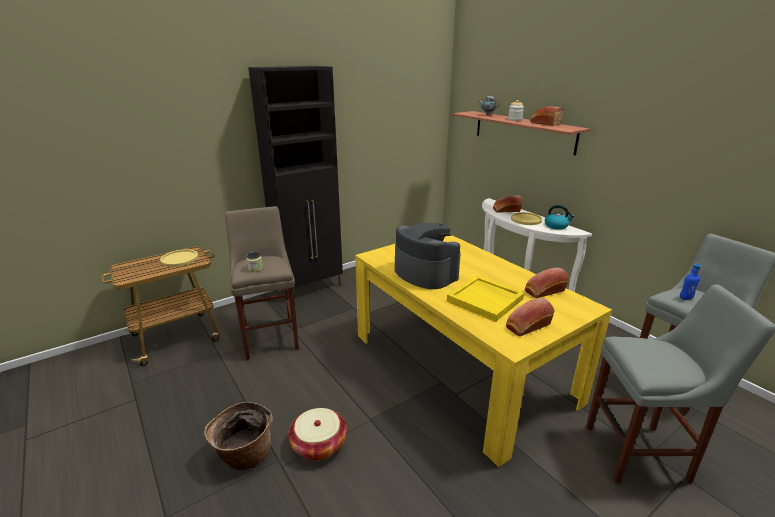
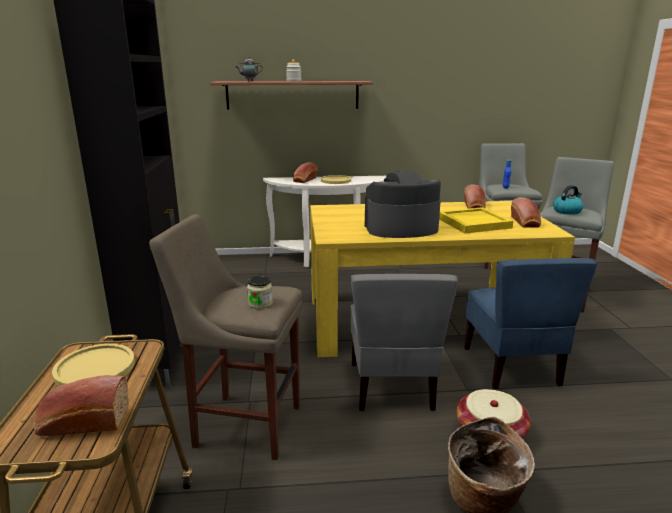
camera: 60 degrees left, 5 degrees down
bread [530,107,564,126] -> bread moved to [34,375,128,436]
kettle [545,205,574,230] -> kettle moved to [553,185,584,215]
none -> grey chair [351,274,458,411]
none -> blue chair [464,258,597,389]

